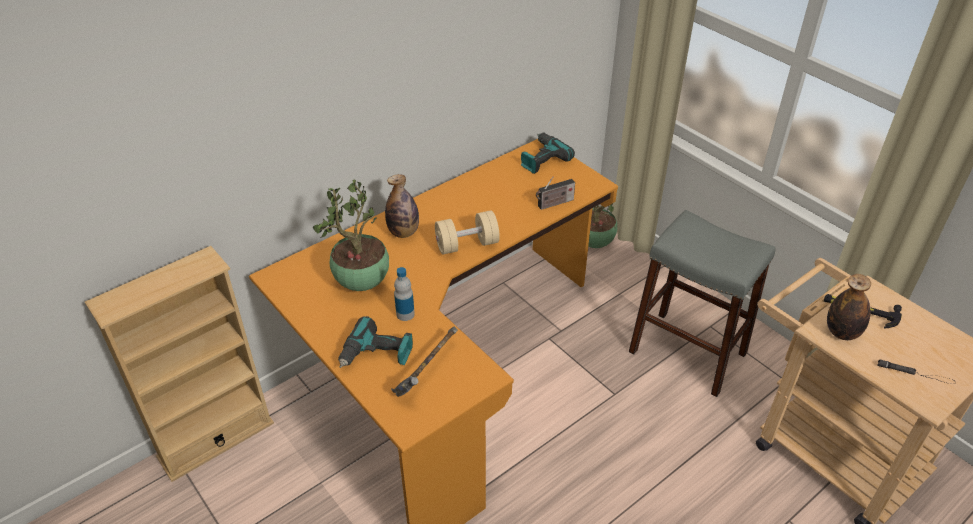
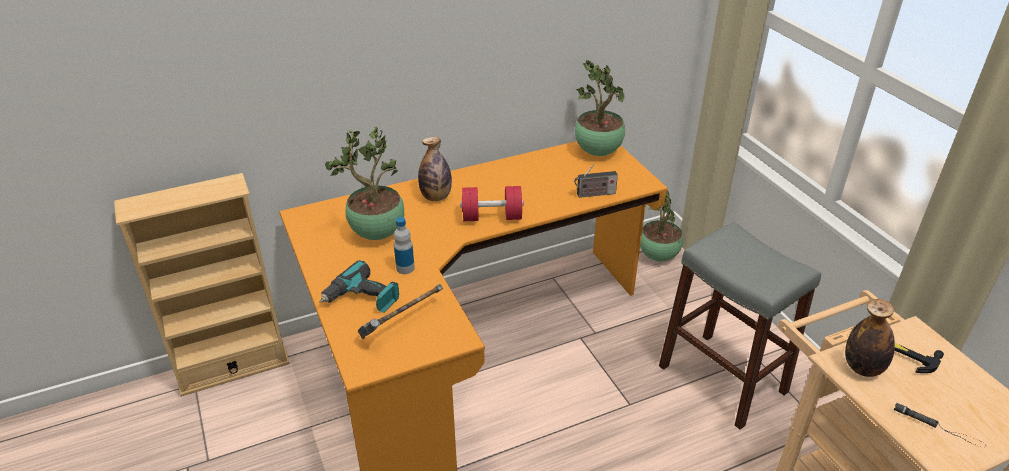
camera: 15 degrees right, 5 degrees down
beige dumbbell [435,210,500,254] -> red dumbbell [460,186,524,221]
power drill [521,132,575,174] -> potted plant [575,60,625,156]

